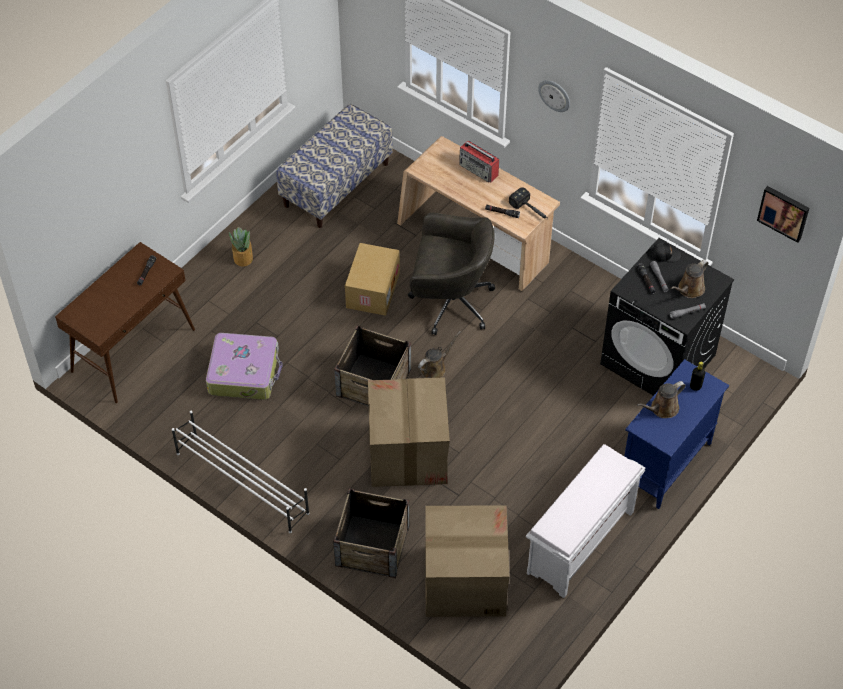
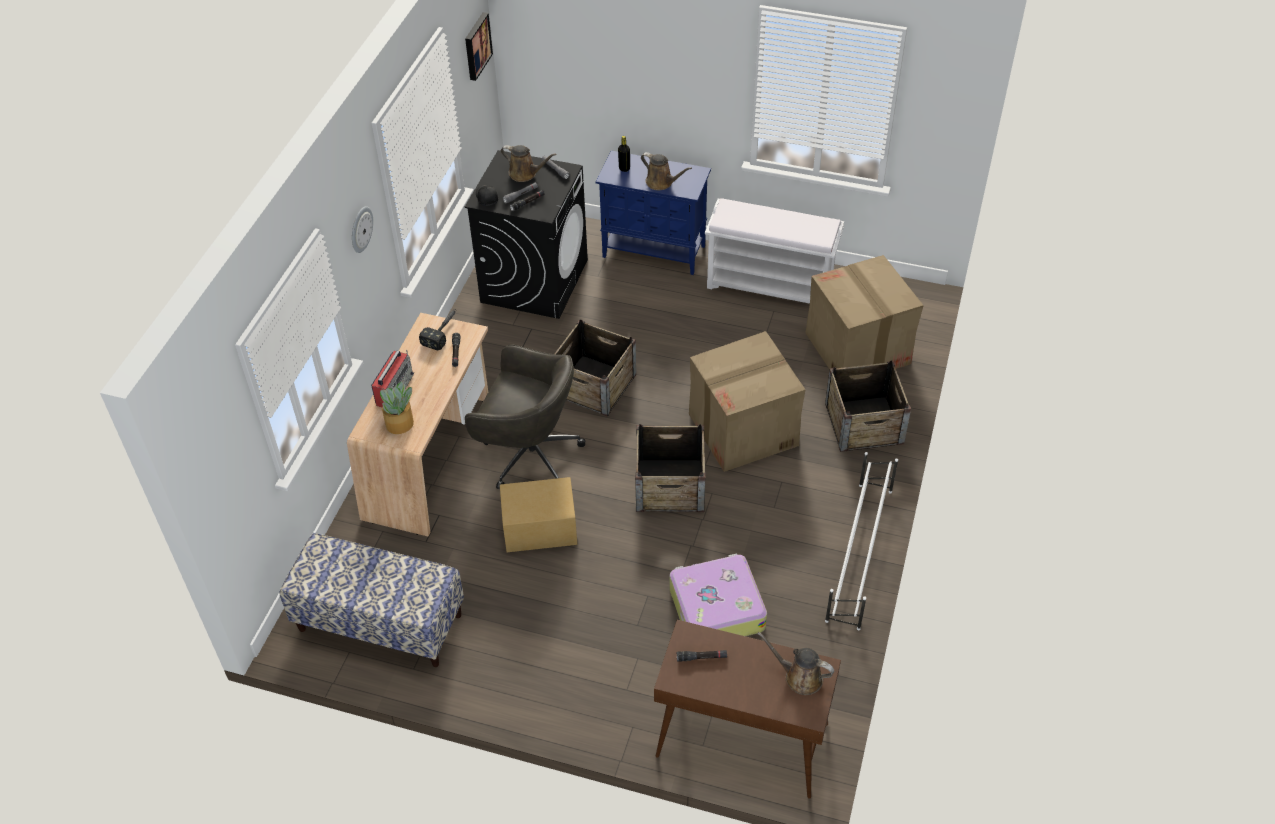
camera: 110 degrees left, 5 degrees down
potted plant [229,227,253,267] -> potted plant moved to [380,381,414,434]
grey office chair [408,213,495,335] -> grey office chair turned 120 degrees clockwise [465,345,585,489]
brown watering can [418,331,461,378] -> brown watering can moved to [757,632,834,695]
none -> crate [555,319,636,417]

